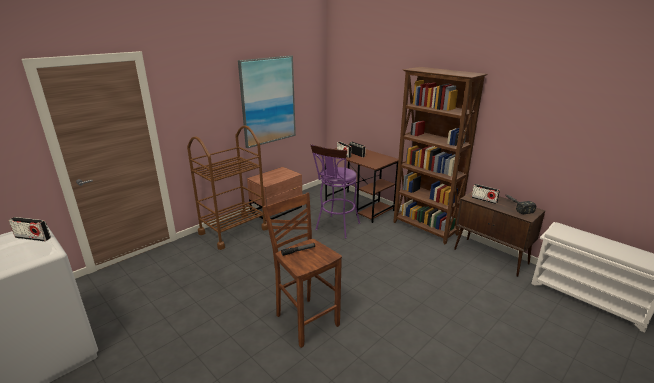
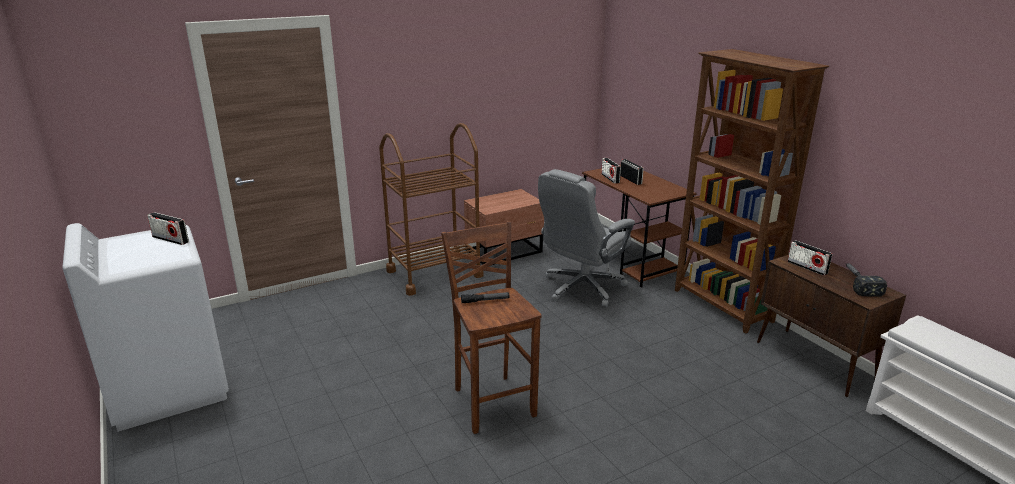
camera: 15 degrees right, 0 degrees up
picture [238,55,296,148] -> none
purple stool [311,144,360,238] -> grey office chair [538,169,635,307]

